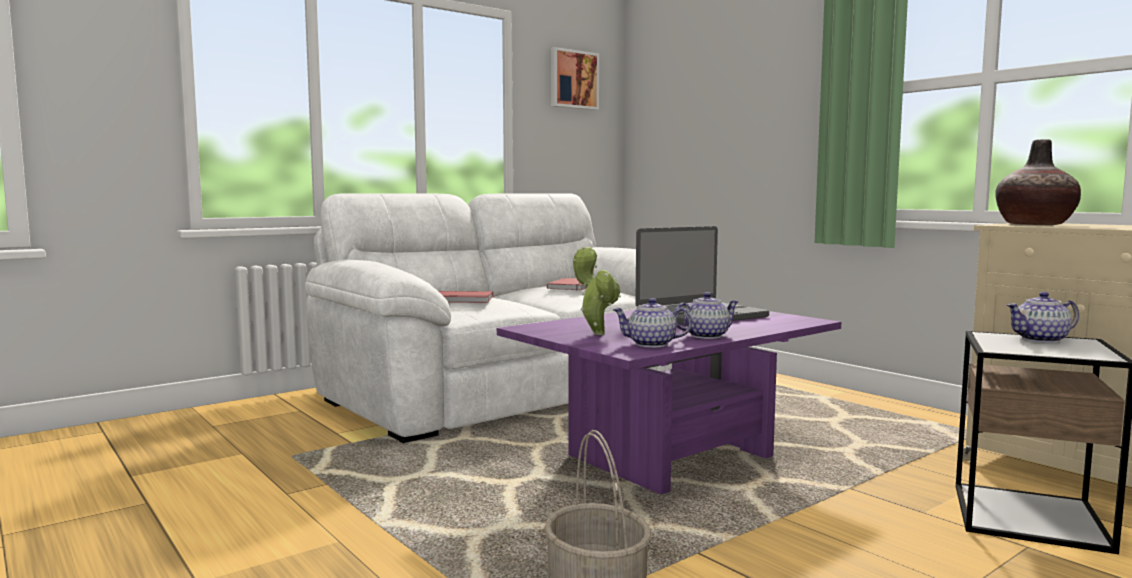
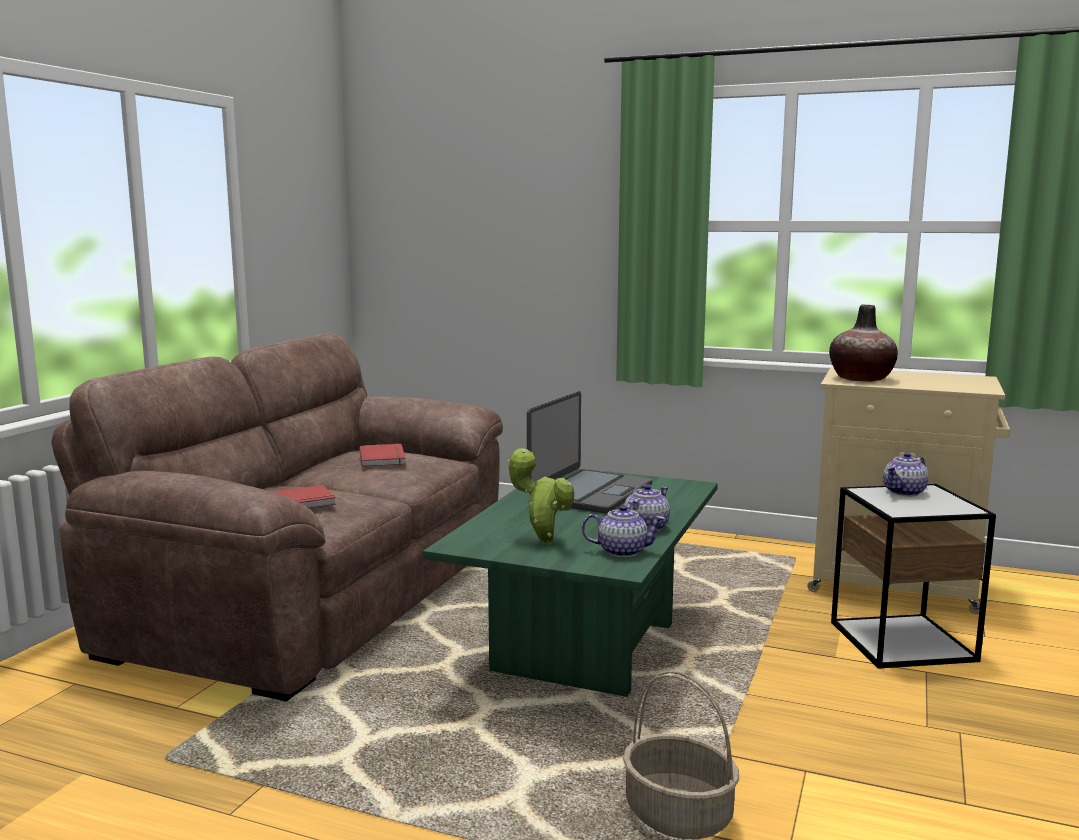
camera: 30 degrees left, 5 degrees up
white sofa [305,193,677,443] -> brown sofa [51,333,503,702]
purple coffee table [497,303,841,494] -> green coffee table [423,469,718,697]
picture [551,47,599,110] -> none
teapot [612,298,692,348] -> teapot turned 150 degrees counterclockwise [582,505,665,557]

